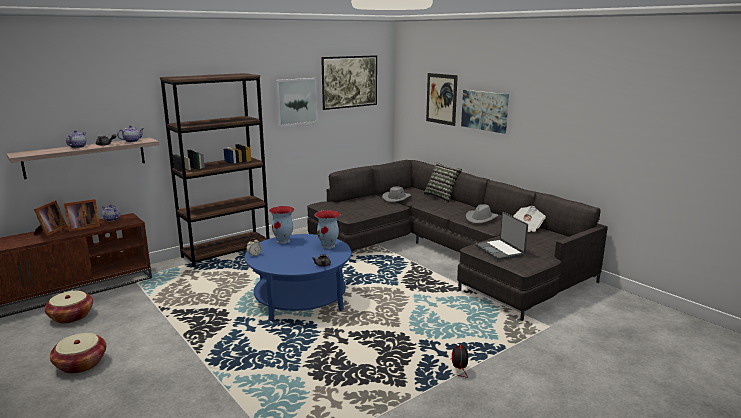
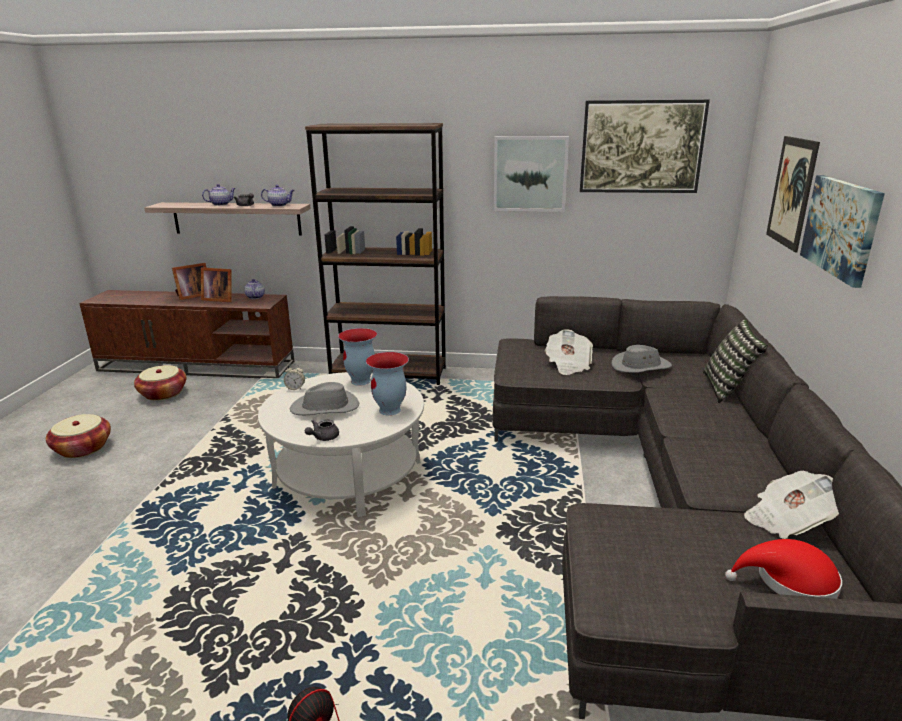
camera: 45 degrees right, 5 degrees up
blue coffee table [245,234,351,321] -> white coffee table [258,372,424,517]
grey hat [466,204,498,223] -> grey hat moved to [290,382,359,415]
laptop [475,212,528,260] -> none
none -> newspaper [545,329,593,375]
none -> red hat [725,539,842,599]

